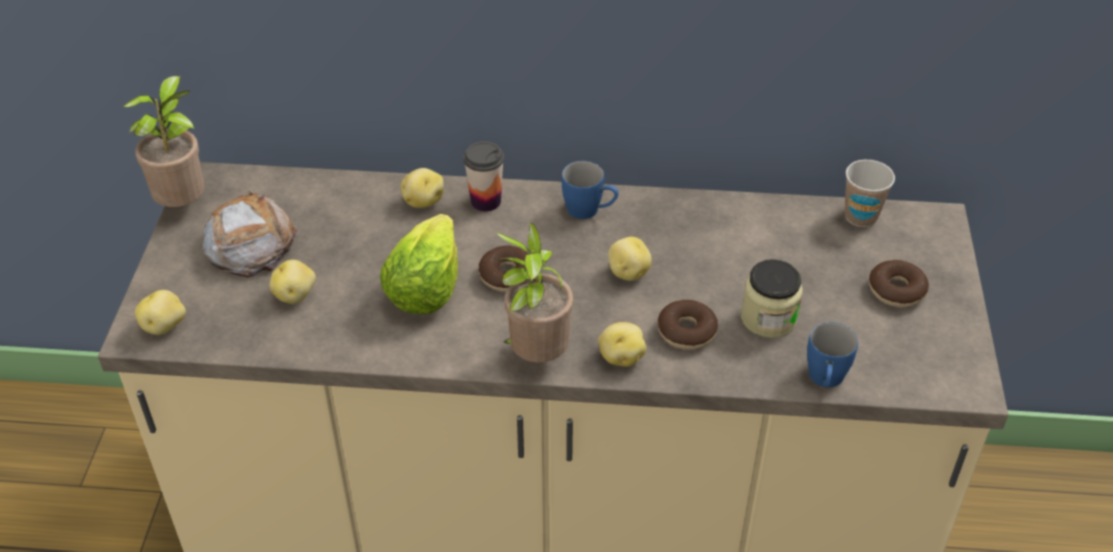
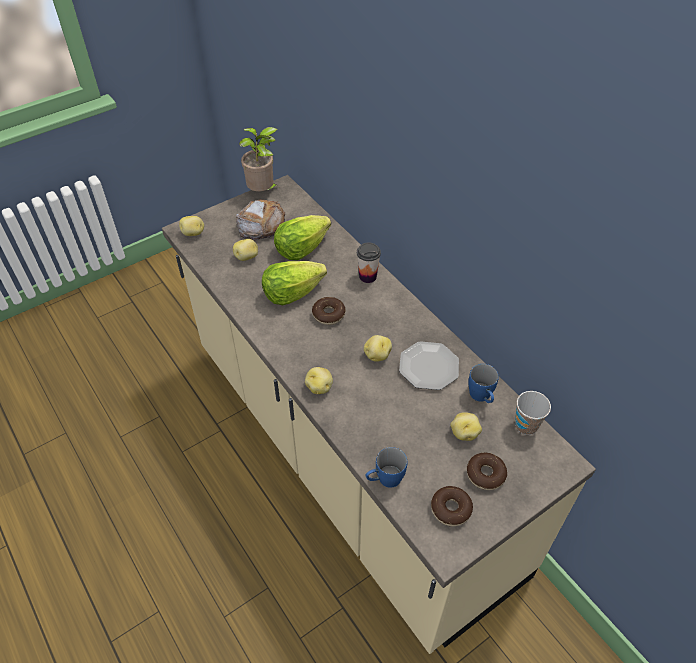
camera: 50 degrees right, 5 degrees up
potato [401,168,444,208] -> potato moved to [450,412,482,441]
potted plant [496,222,573,362] -> none
blue mug [562,161,619,219] -> blue mug moved to [468,364,499,403]
donut [658,300,718,350] -> donut moved to [431,486,473,526]
jar [741,259,803,338] -> none
none -> lettuce [274,215,331,260]
none -> plate [399,341,459,390]

